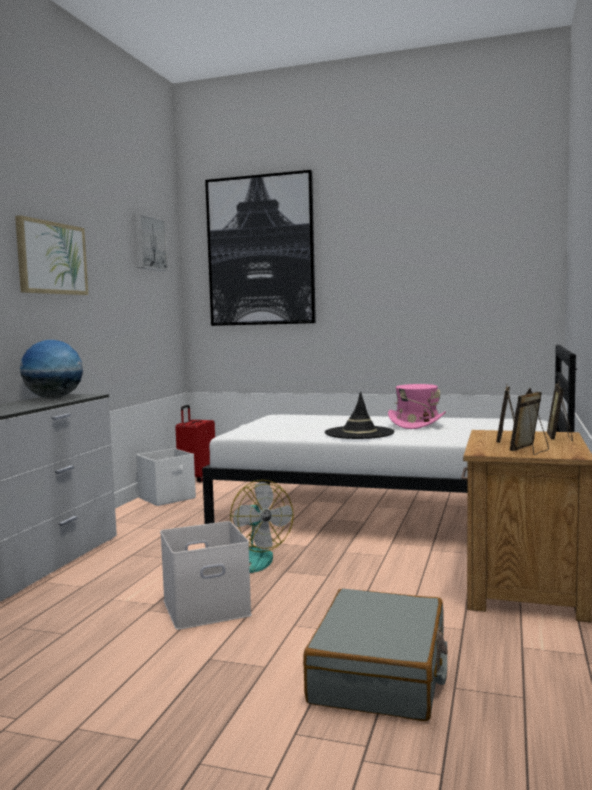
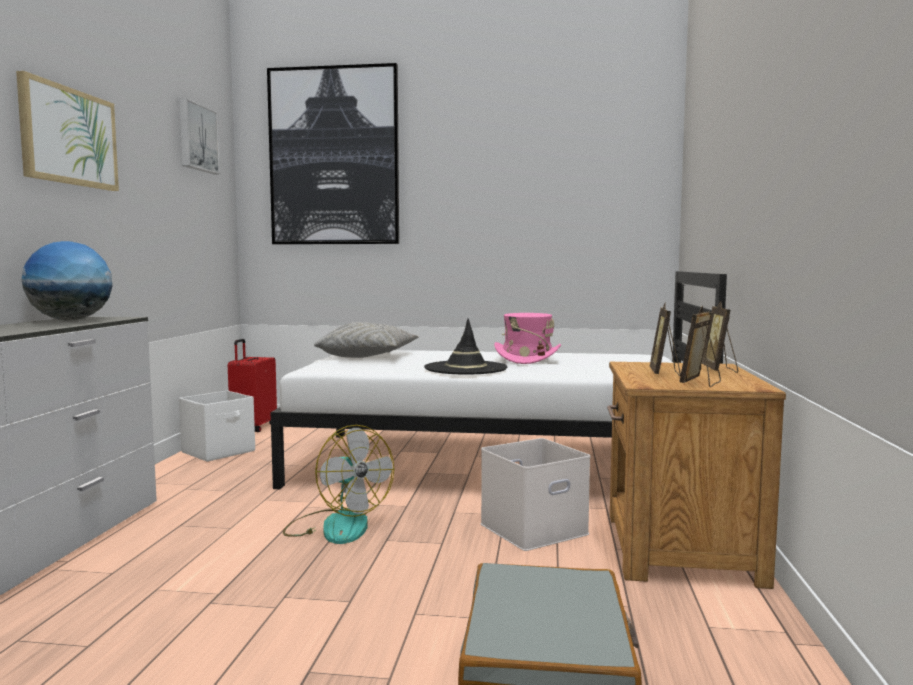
camera: 10 degrees left, 0 degrees up
white storage box [160,521,252,630] -> white storage box moved to [481,438,591,551]
none -> grey pillow [314,322,419,358]

